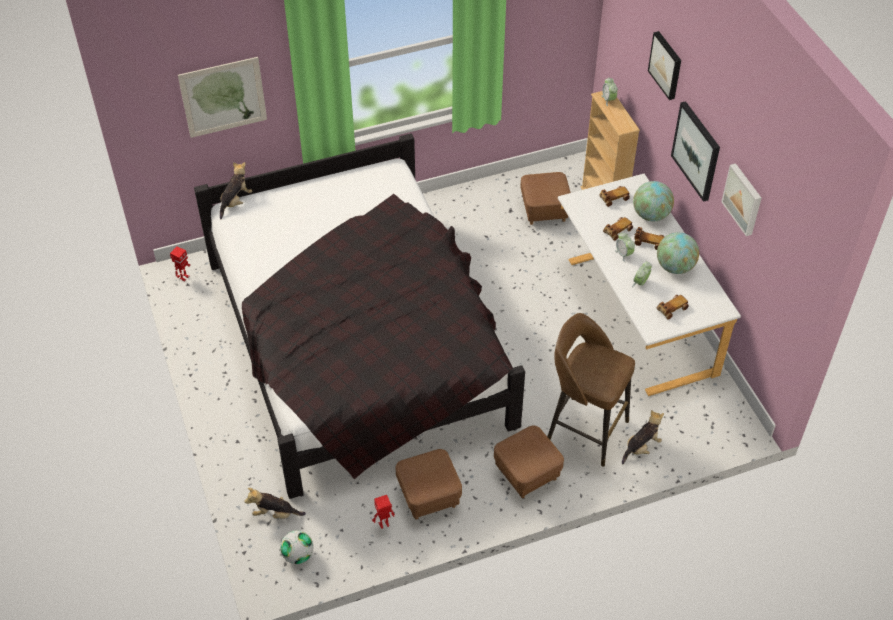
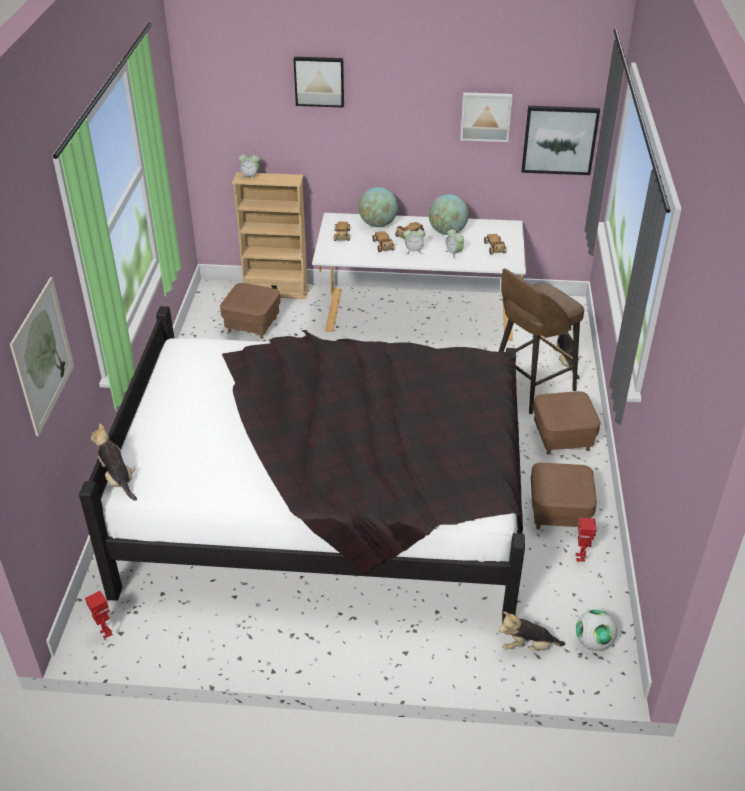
camera: 65 degrees left, 10 degrees down
plush toy [244,488,306,519] -> plush toy turned 60 degrees clockwise [499,612,565,651]
picture [671,101,720,202] -> picture moved to [522,106,600,175]

